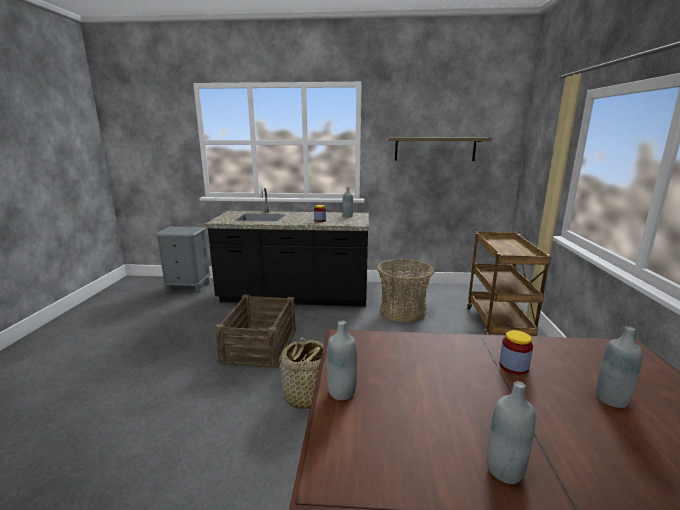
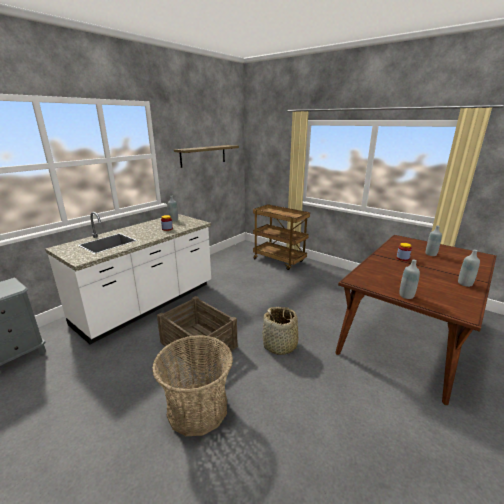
camera: 55 degrees left, 5 degrees up
black counter [205,187,369,307] -> white counter [45,212,211,344]
basket [377,259,434,323] -> basket moved to [152,335,233,436]

